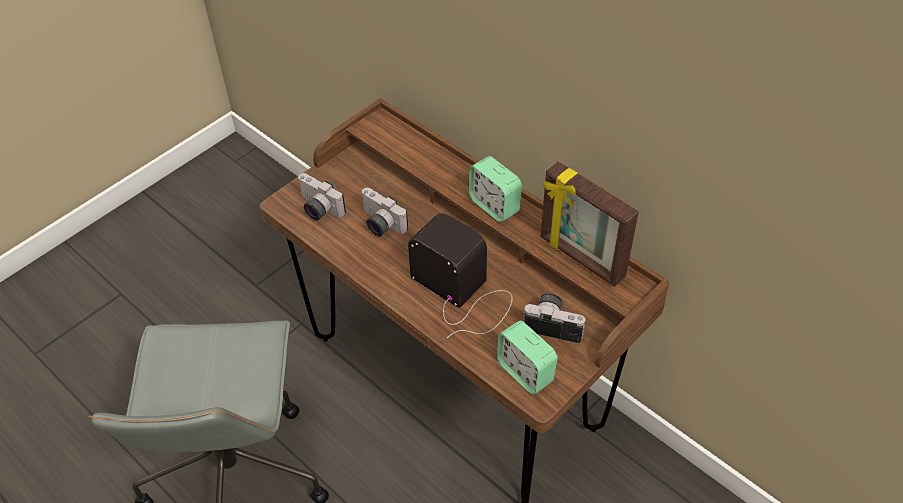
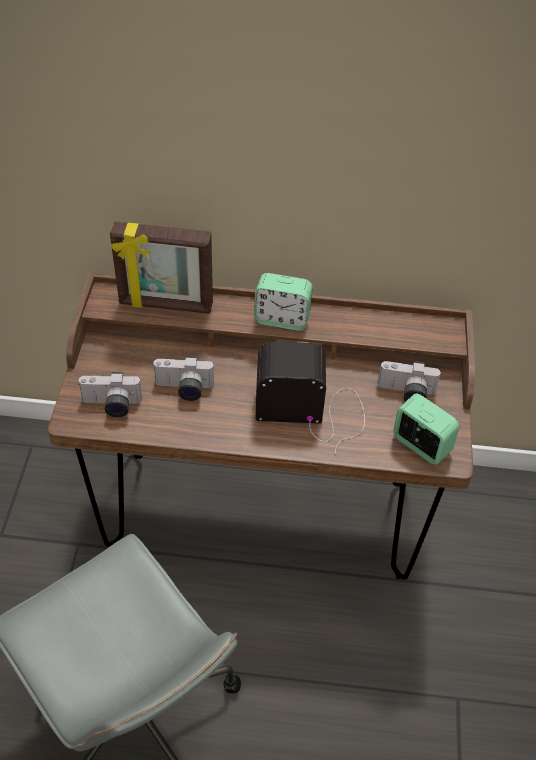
camera: 40 degrees left, 0 degrees up
alarm clock [497,321,558,395] -> alarm clock turned 150 degrees counterclockwise [393,394,460,465]
camera [524,294,587,343] -> camera turned 150 degrees counterclockwise [377,361,441,402]
picture frame [541,161,639,287] -> picture frame moved to [110,221,213,314]

